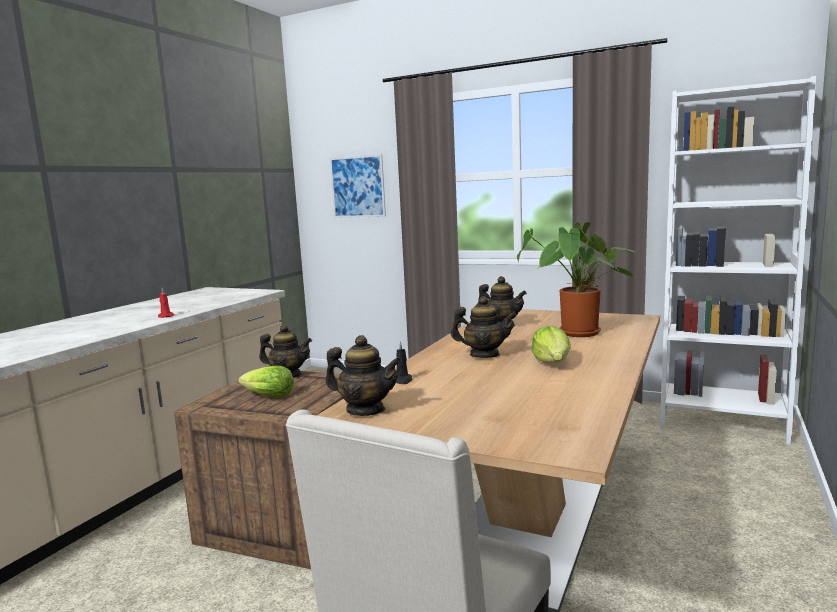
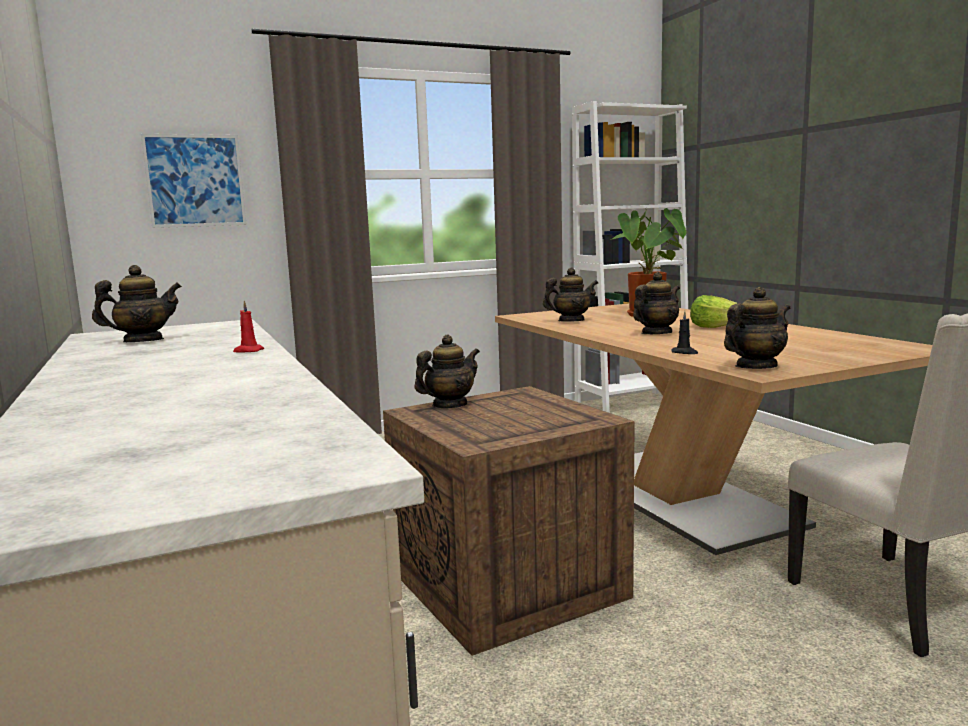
camera: 50 degrees left, 0 degrees up
lettuce [238,366,294,398] -> none
none -> teapot [92,265,182,342]

